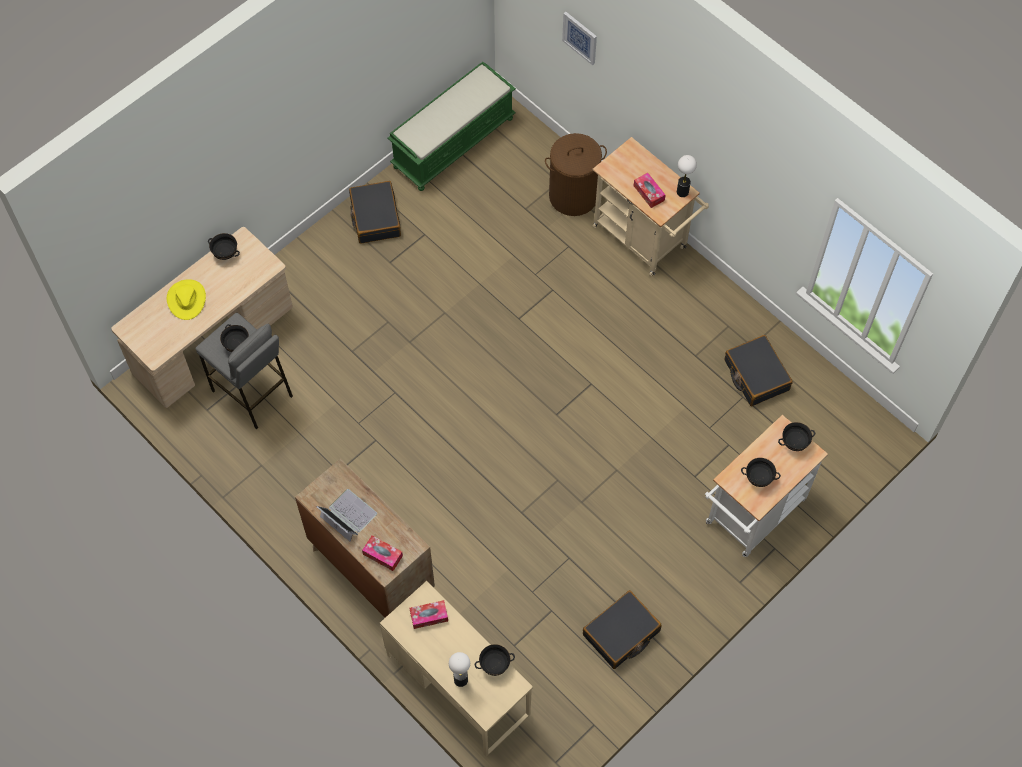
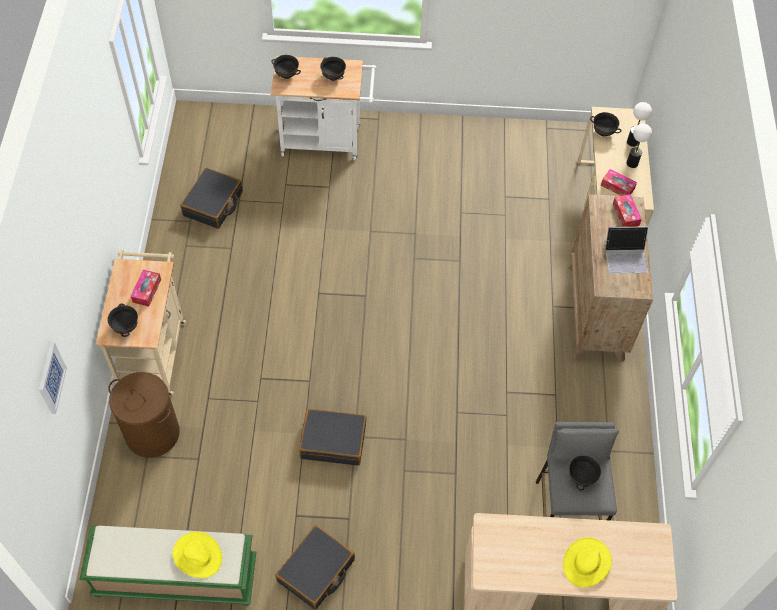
camera: 135 degrees left, 5 degrees down
black bowl [208,233,240,260] -> black bowl moved to [107,304,138,337]
laptop [317,489,377,542] -> laptop turned 90 degrees counterclockwise [604,226,648,274]
black suitcase [583,590,662,669] -> black suitcase moved to [299,409,367,466]
table lamp [677,155,697,197] -> table lamp moved to [627,124,652,168]
none -> yellow hat [173,532,222,578]

